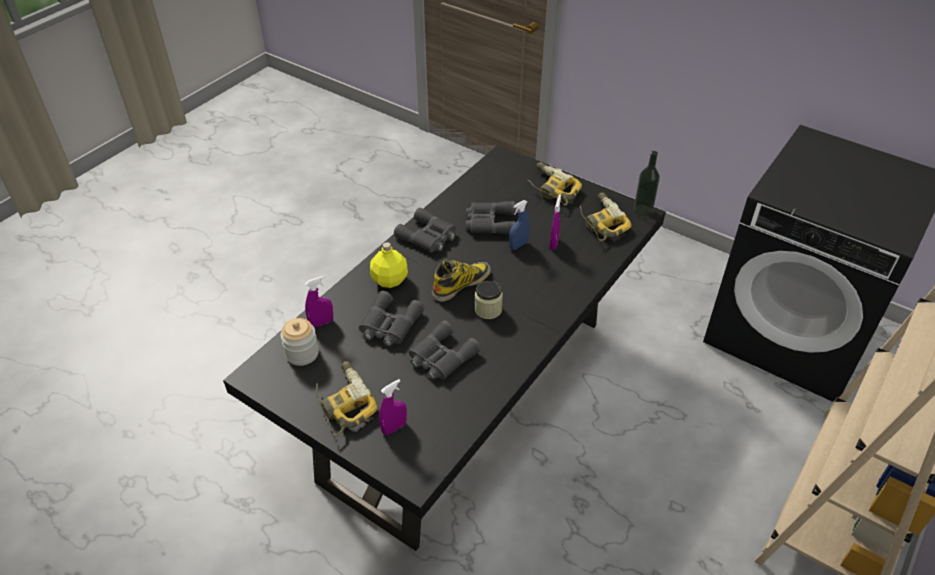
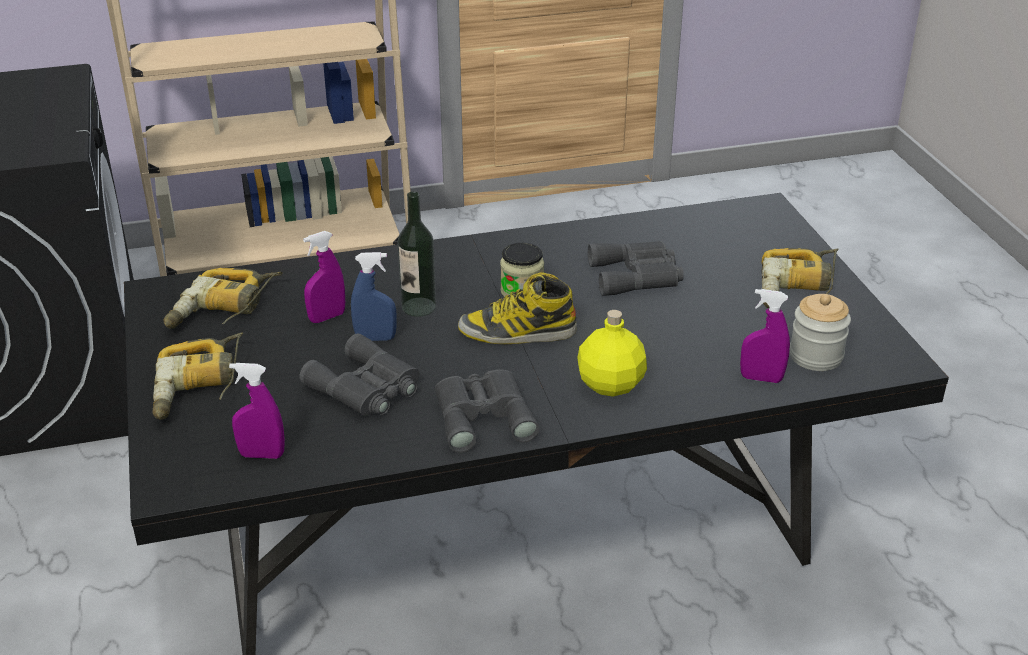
camera: 140 degrees left, 10 degrees down
grey binoculars [359,291,424,347] -> none
purple spray bottle [379,379,407,435] -> purple spray bottle moved to [229,363,285,459]
bottle [634,151,660,217] -> bottle moved to [398,192,436,317]

